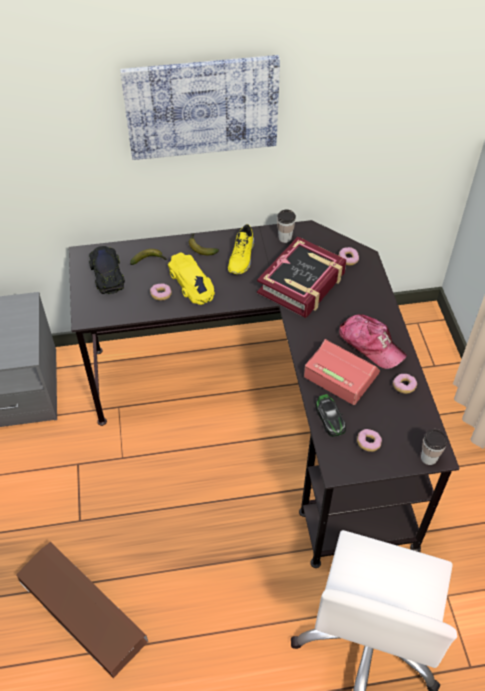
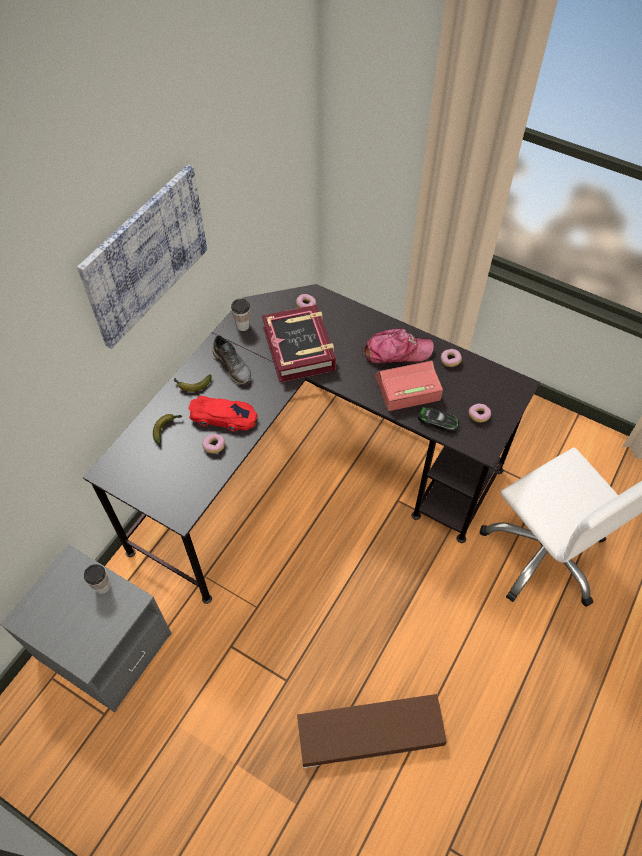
camera: 50 degrees left, 5 degrees up
black toy car [89,246,125,294] -> none
yellow toy car [168,253,215,305] -> red toy car [188,396,257,431]
yellow shoe [228,224,254,275] -> grey shoe [212,335,252,384]
cup [421,429,448,465] -> cup moved to [84,564,110,594]

